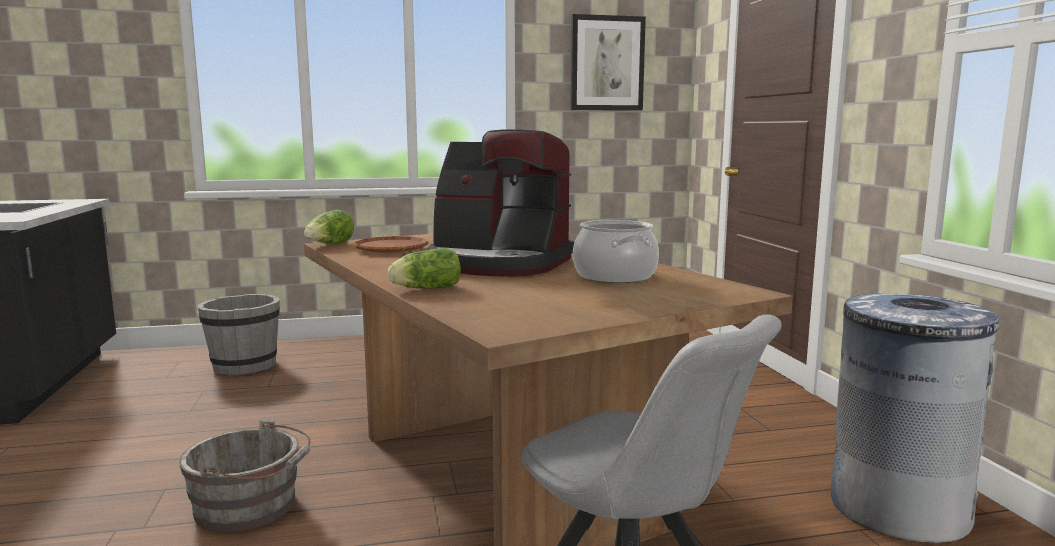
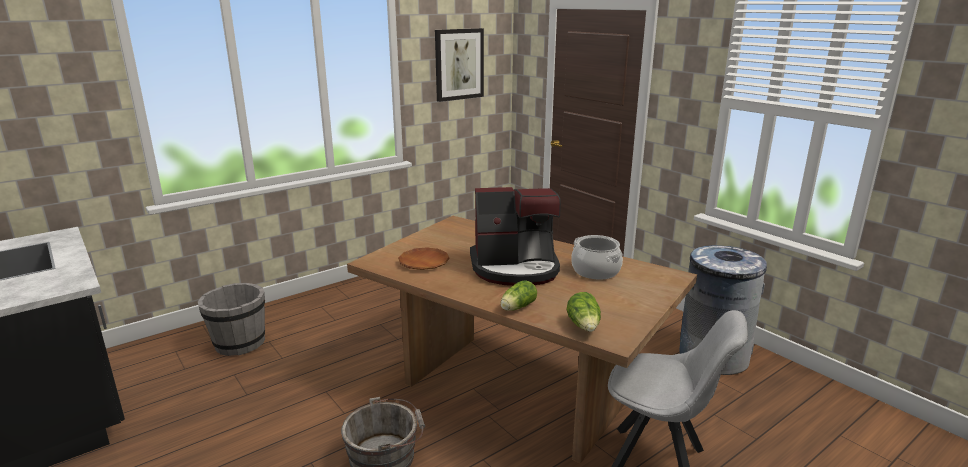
camera: 25 degrees left, 10 degrees up
lettuce [304,210,354,244] -> lettuce moved to [567,292,601,332]

